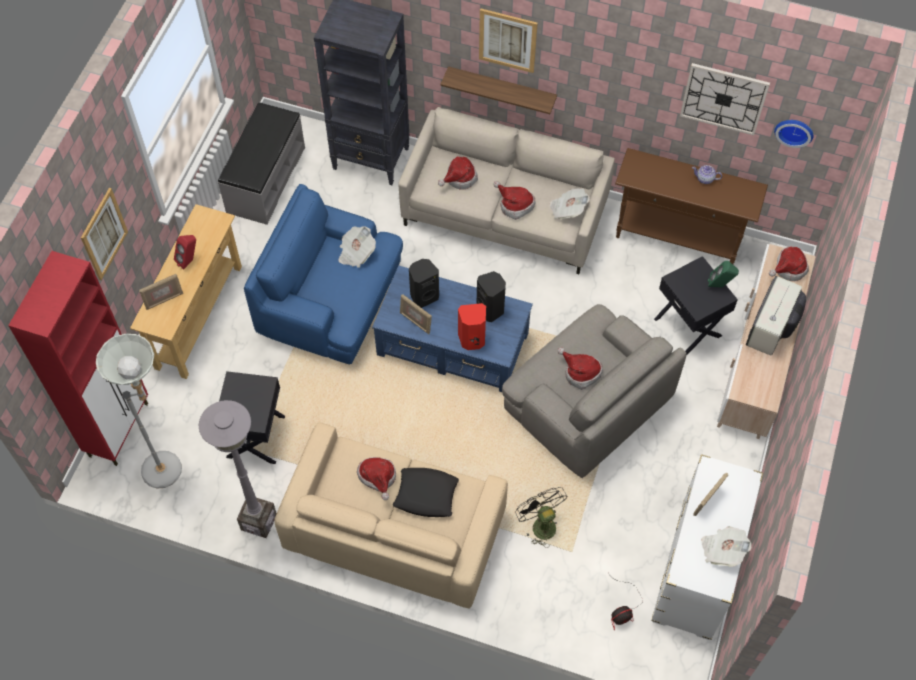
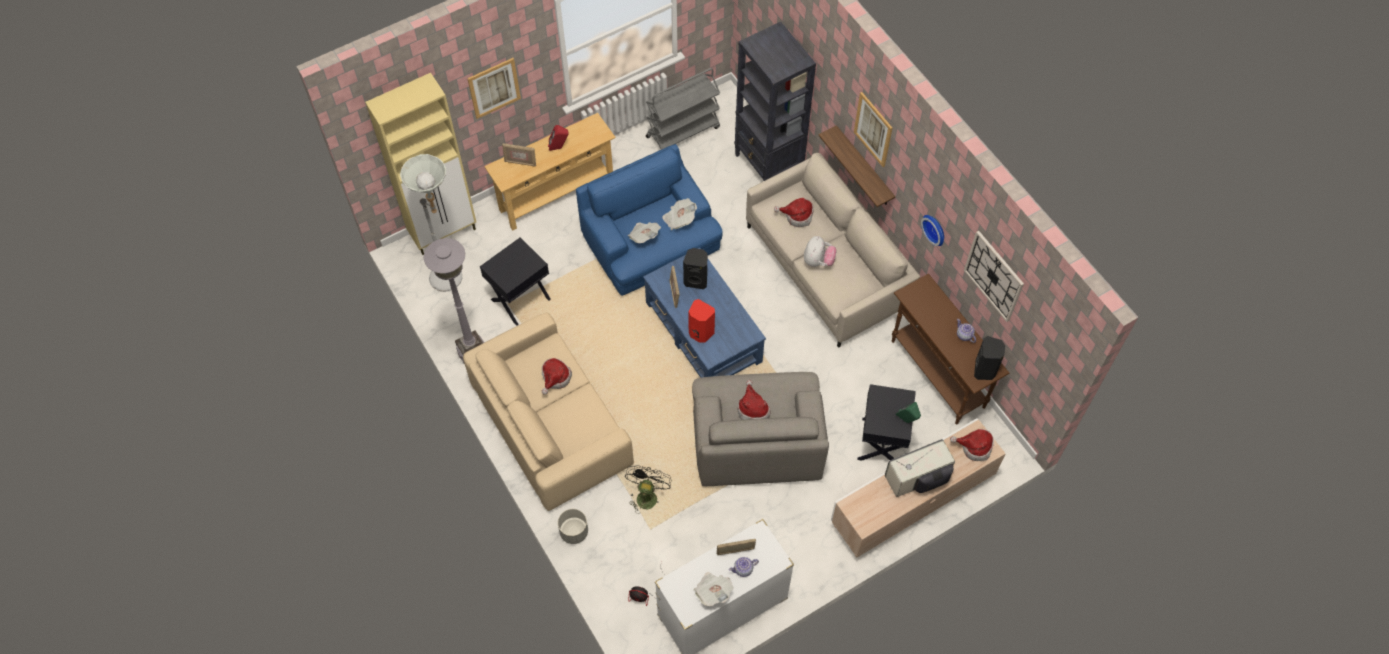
camera: 40 degrees right, 0 degrees up
red cabinet [8,251,148,466] -> beige cabinet [365,73,476,255]
grey bench [218,102,305,225] -> grey cart [646,68,720,150]
black pillow [393,468,459,517] -> none
black speaker [476,271,506,322] -> black speaker moved to [974,336,1005,380]
hat [493,181,536,220] -> plush toy [804,236,837,267]
newspaper [549,189,589,219] -> newspaper moved to [628,222,661,243]
wall clock [774,120,813,148] -> wall clock moved to [921,215,944,246]
none -> grey planter [558,509,588,544]
none -> teapot [729,557,759,577]

